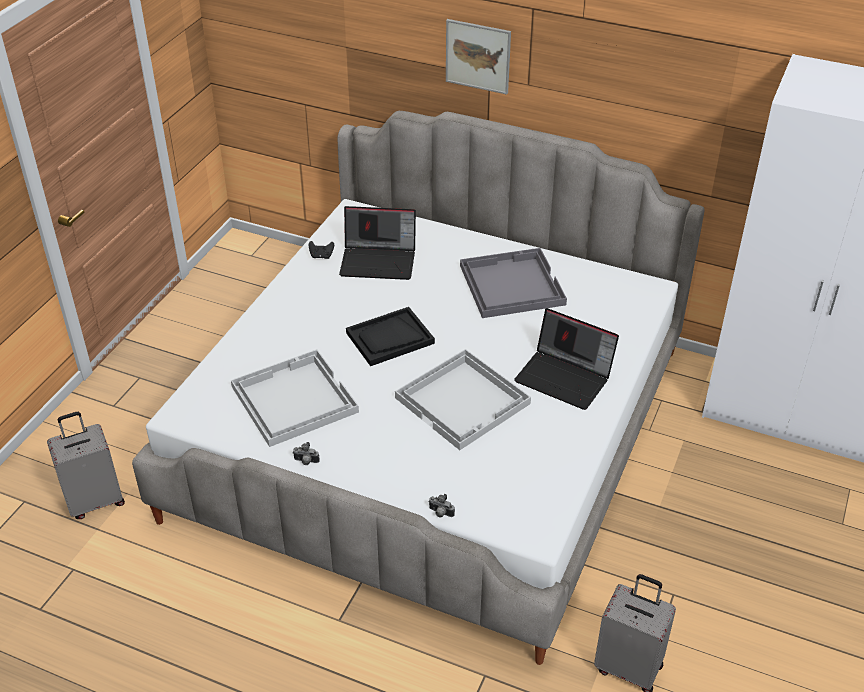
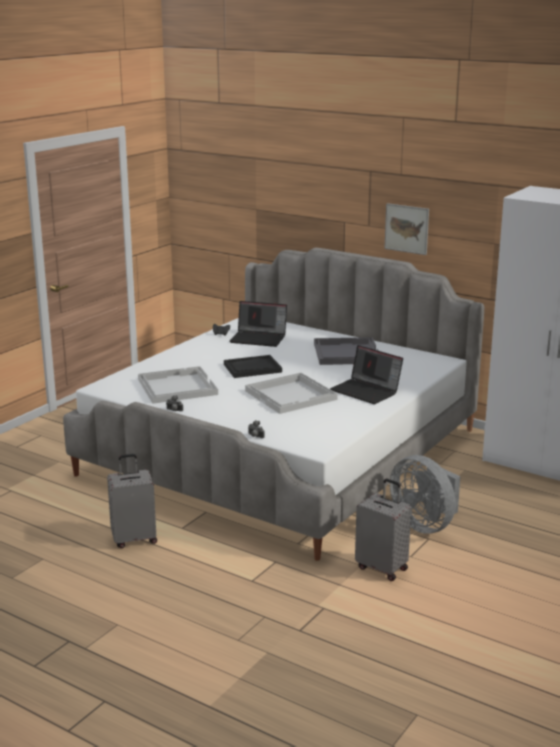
camera: 10 degrees right, 20 degrees down
grey suitcase [47,412,125,519] -> grey suitcase moved to [107,454,157,548]
picture [446,19,511,95] -> picture moved to [384,203,429,255]
none -> grey fan [390,455,460,534]

